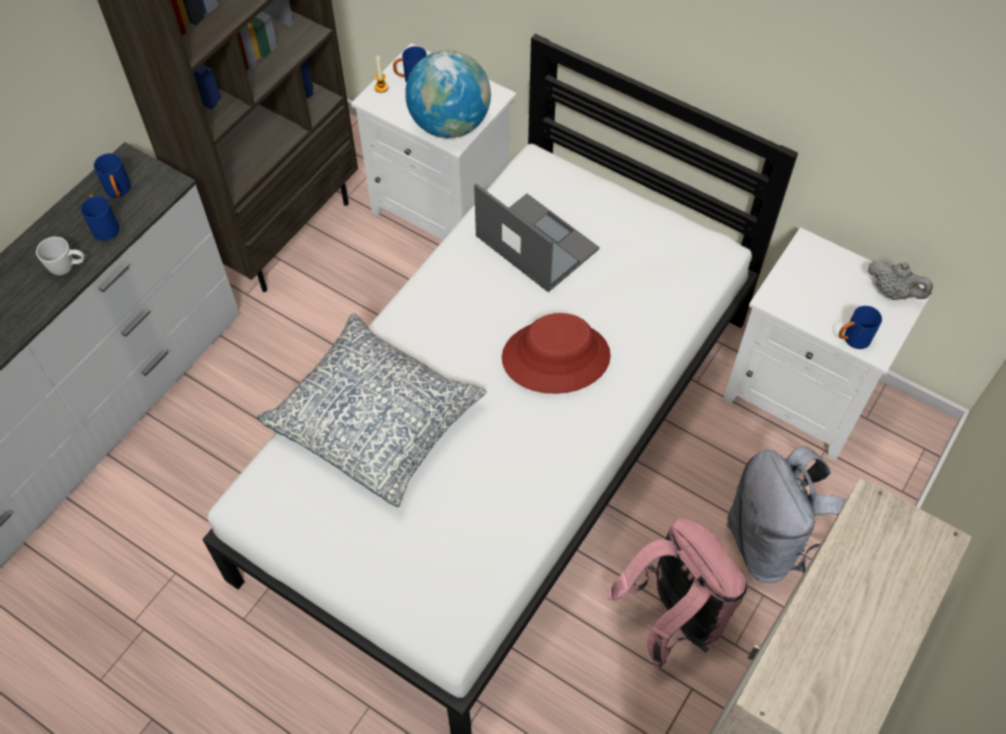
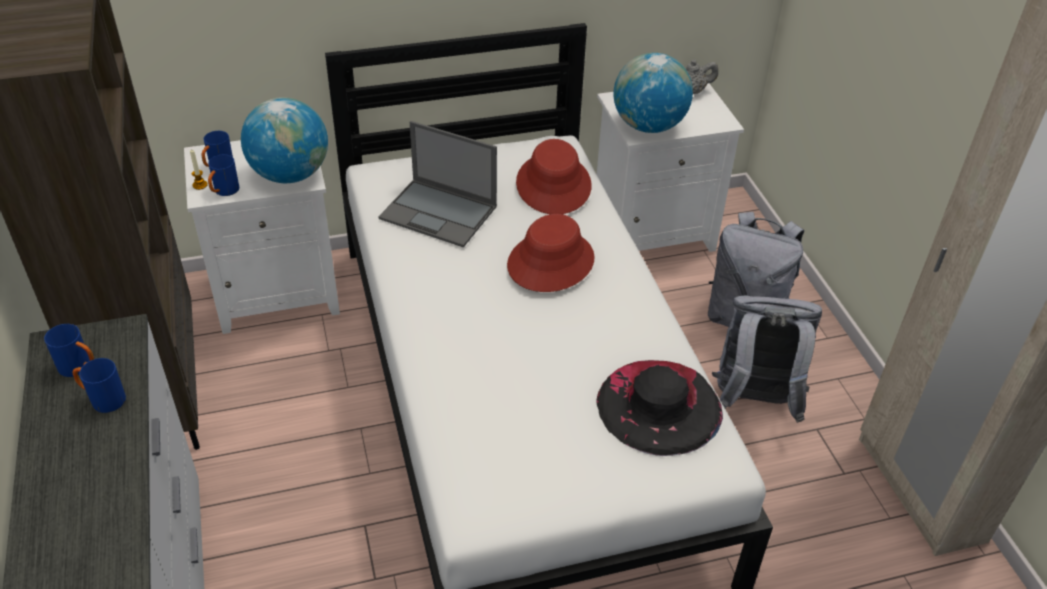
camera: 50 degrees left, 15 degrees down
white mug [36,237,85,276] -> none
pillow [257,313,487,507] -> none
laptop [474,183,600,292] -> laptop turned 150 degrees counterclockwise [378,121,497,248]
pink backpack [607,518,748,669] -> grey backpack [712,295,822,423]
blue mug [839,306,882,349] -> blue mug moved to [208,154,239,196]
none -> red hat [516,139,592,214]
none -> black hat [596,360,723,456]
none -> globe [613,53,693,133]

